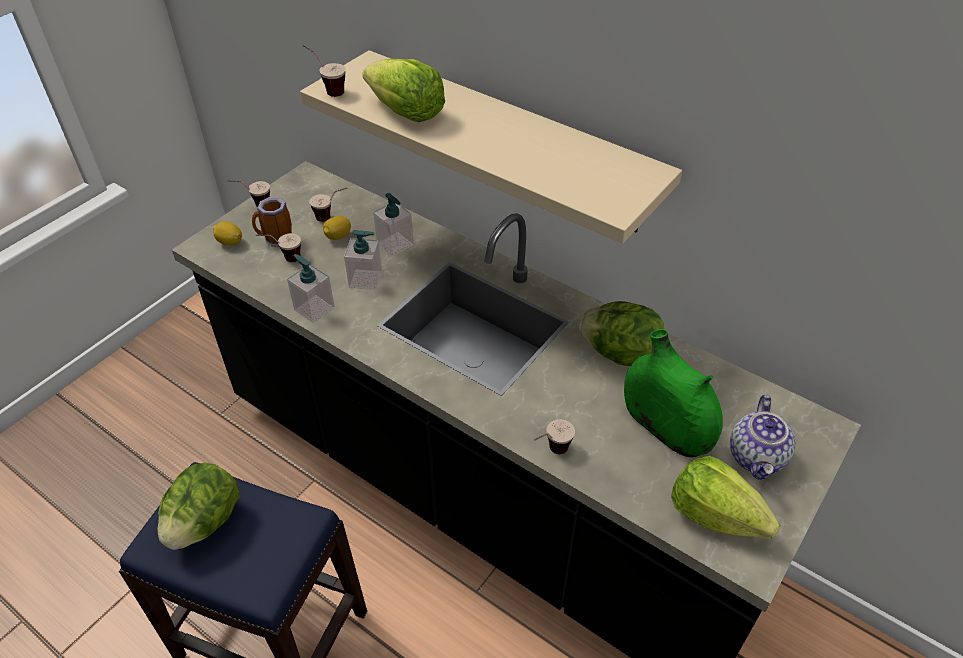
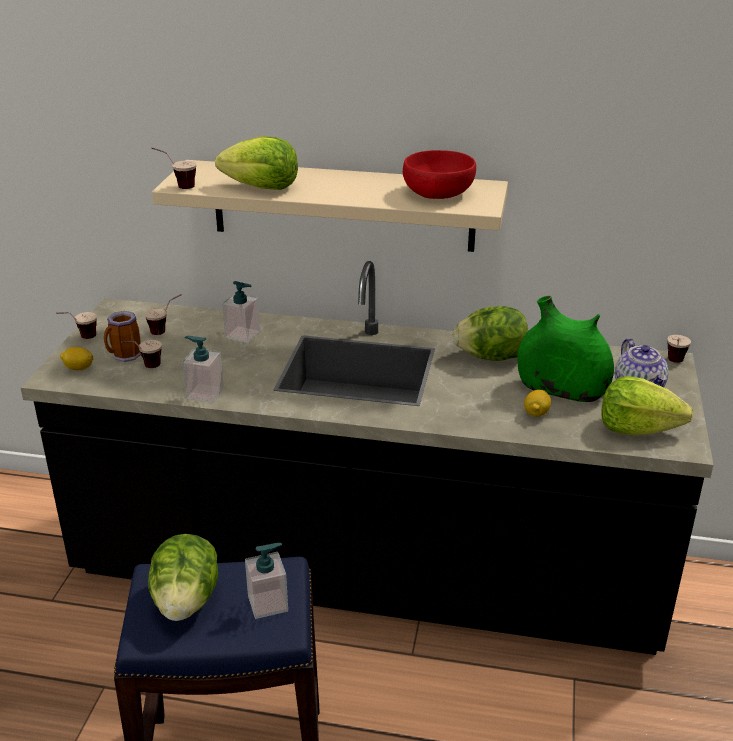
camera: 25 degrees left, 15 degrees down
lemon [323,216,351,240] -> lemon moved to [524,390,551,417]
soap dispenser [344,230,382,290] -> soap dispenser moved to [245,543,288,619]
cup [534,419,575,454] -> cup moved to [667,335,691,363]
none -> red bowl [403,150,476,199]

